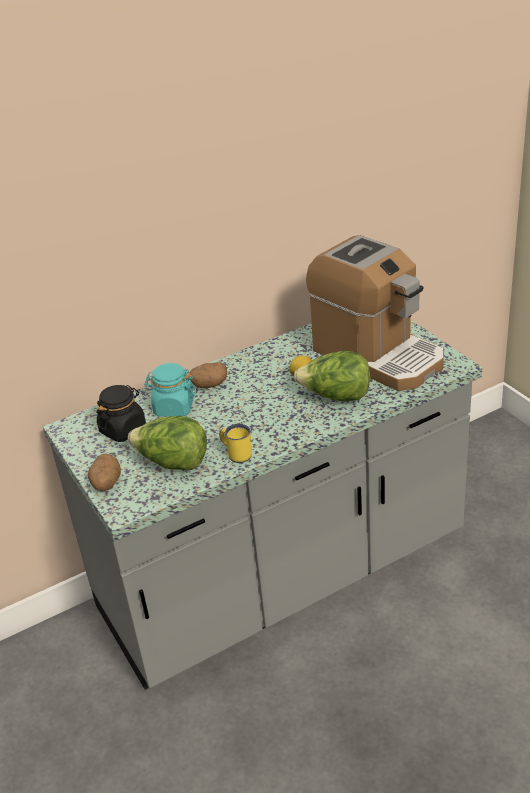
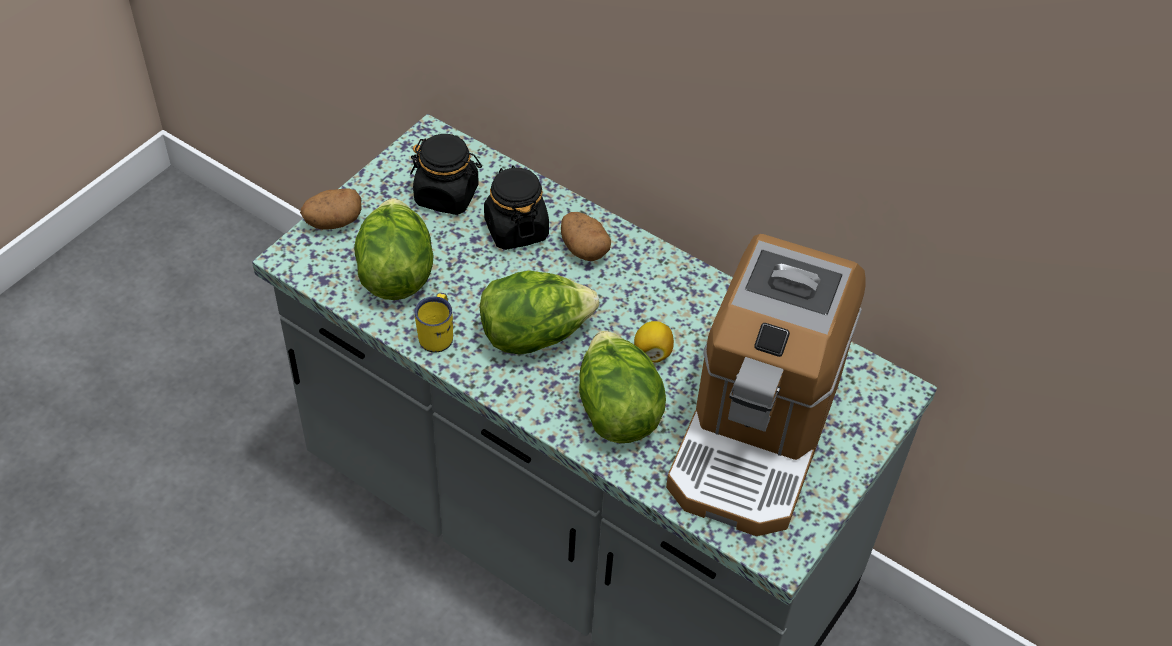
camera: 60 degrees right, 15 degrees up
turquoise jar [144,363,196,417] -> black jar [484,165,549,250]
none -> lettuce [480,270,599,354]

